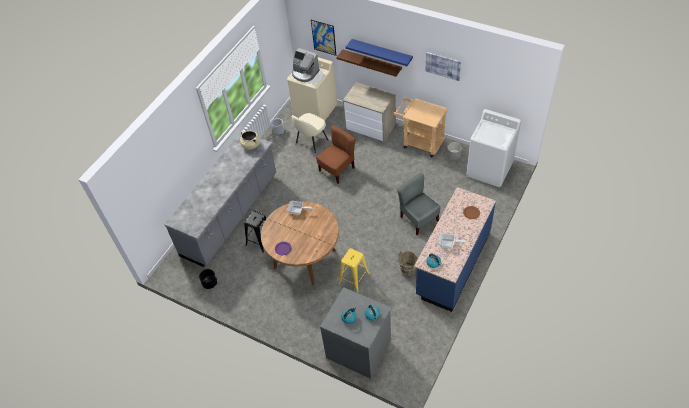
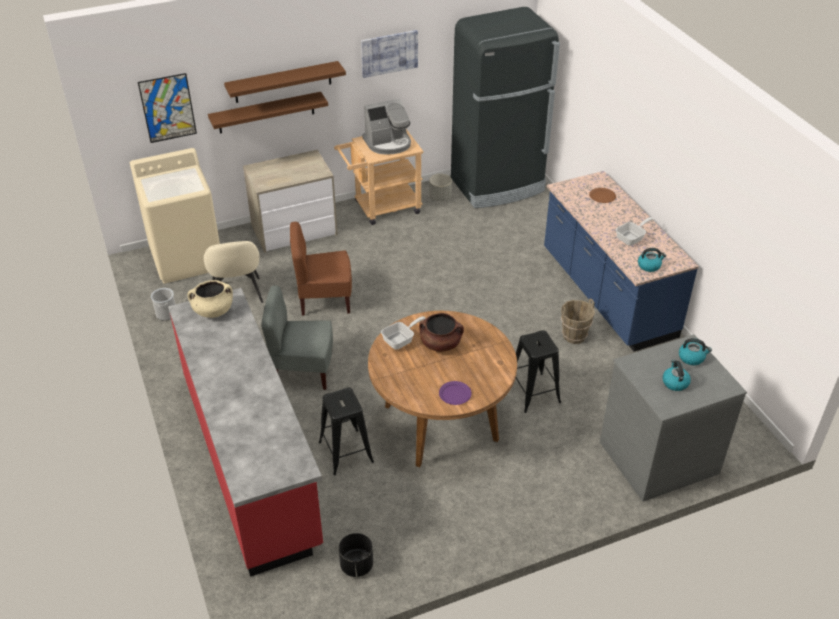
camera: 55 degrees left, 10 degrees down
grey counter [164,132,276,267] -> red counter [168,288,323,577]
coffee machine [292,48,320,82] -> coffee machine moved to [362,99,411,155]
brown chair [316,125,355,184] -> brown chair turned 90 degrees counterclockwise [290,222,352,315]
yellow stool [339,248,370,293] -> black stool [516,330,561,413]
blue shelf [346,39,413,66] -> brown shelf [224,61,346,103]
grey chair [397,173,440,235] -> grey chair moved to [261,285,333,390]
white washing machine [467,109,521,187] -> black fridge [451,7,560,208]
none -> brown cooking pot [419,313,464,352]

